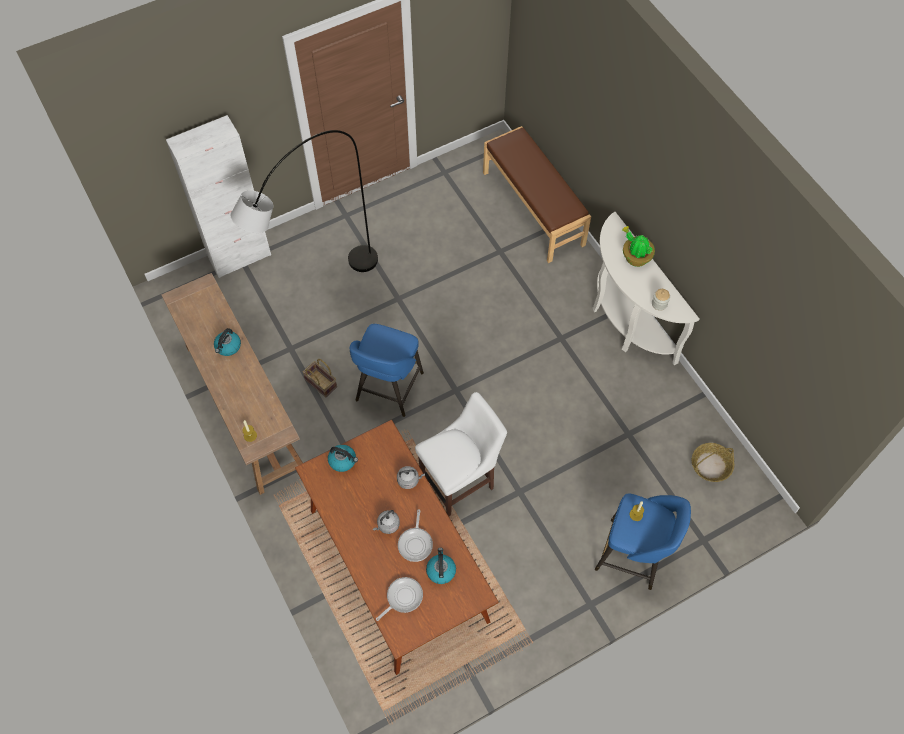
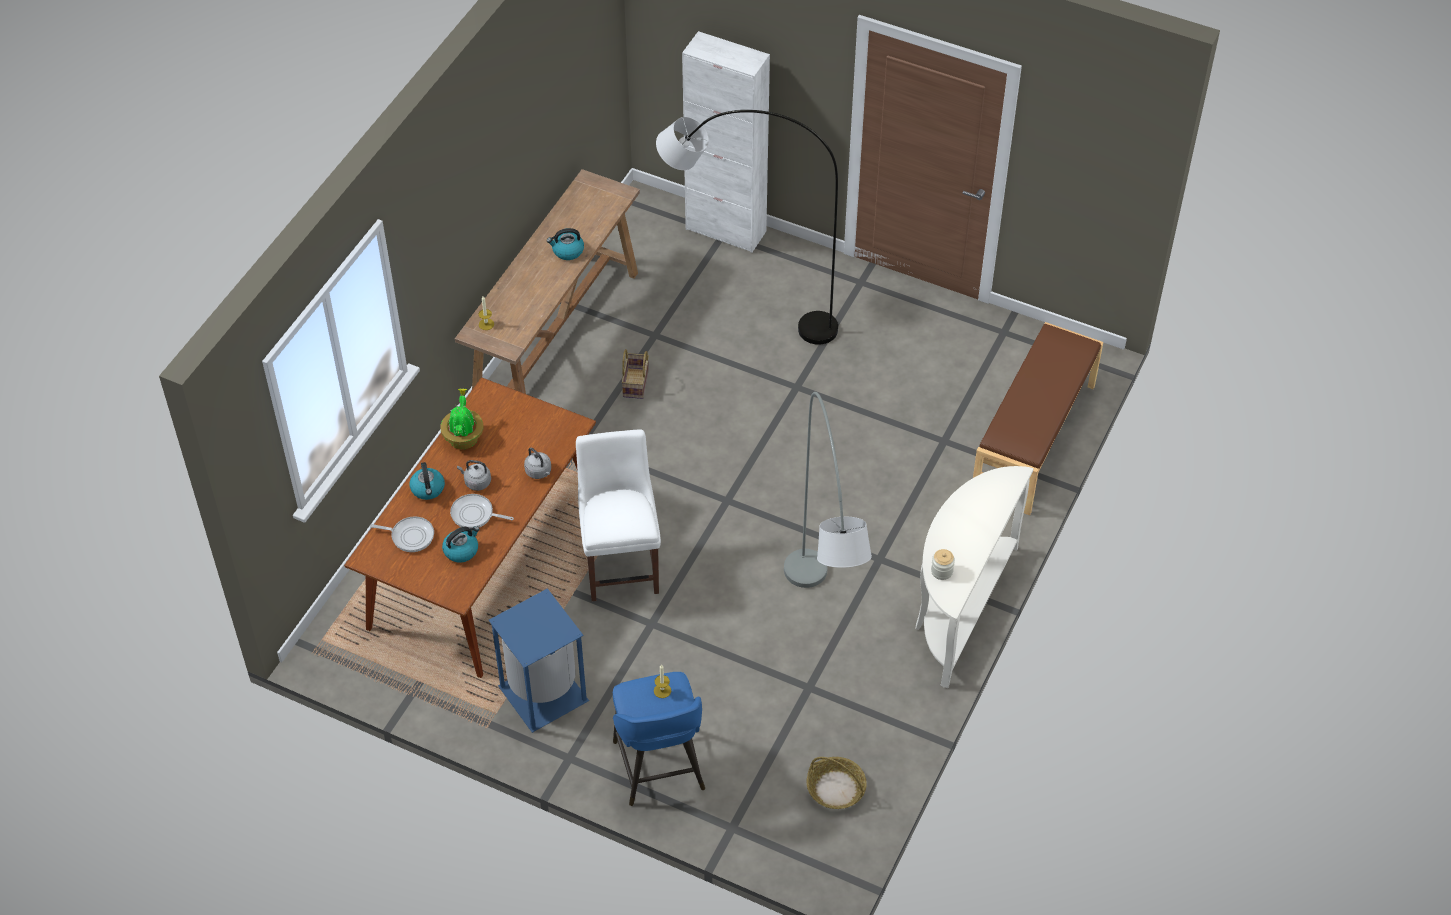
camera: 55 degrees right, 10 degrees down
kettle [328,445,358,472] -> kettle moved to [410,462,445,500]
blue stool [349,324,424,417] -> none
frying pan [398,509,433,562] -> frying pan turned 45 degrees clockwise [450,494,514,528]
white chair [415,392,507,516] -> white chair turned 120 degrees counterclockwise [576,429,661,601]
potted plant [622,226,655,267] -> potted plant moved to [441,388,483,449]
none -> blue trash can [489,588,589,733]
none -> grey floor lamp [784,392,872,588]

